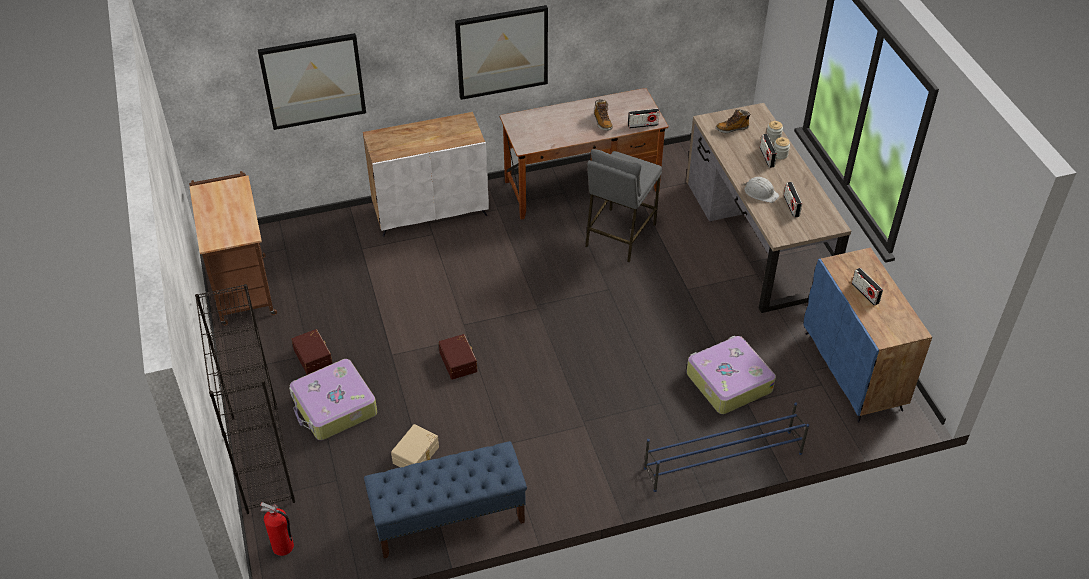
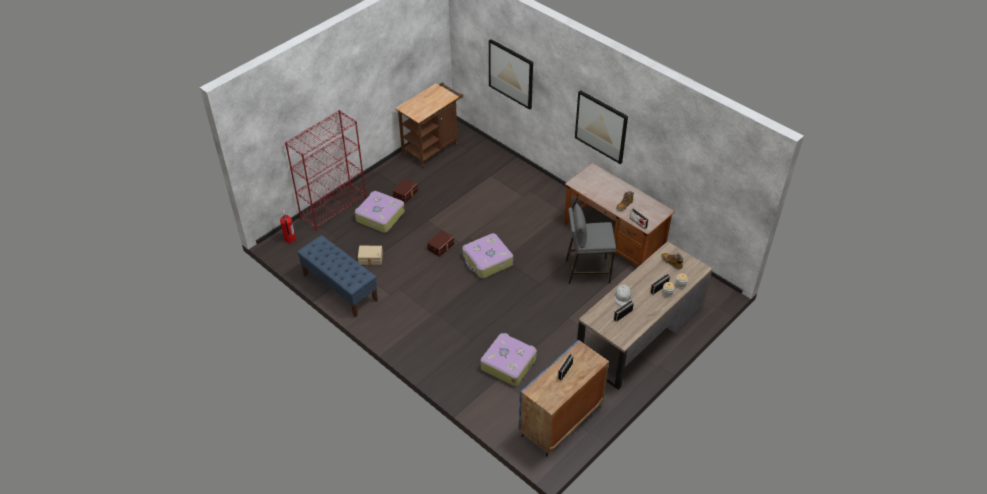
camera: 60 degrees right, 0 degrees up
black bookcase [195,284,295,514] -> red bookcase [285,110,366,231]
white cabinet [363,112,489,237] -> none
blue shoe rack [644,402,809,492] -> none
none -> suitcase [462,233,513,278]

